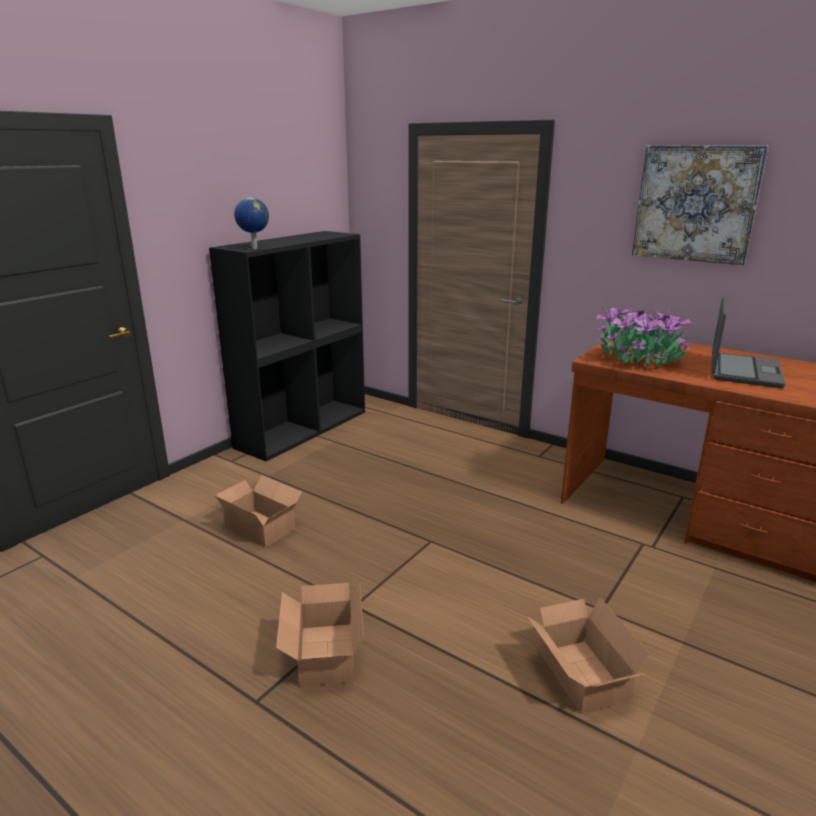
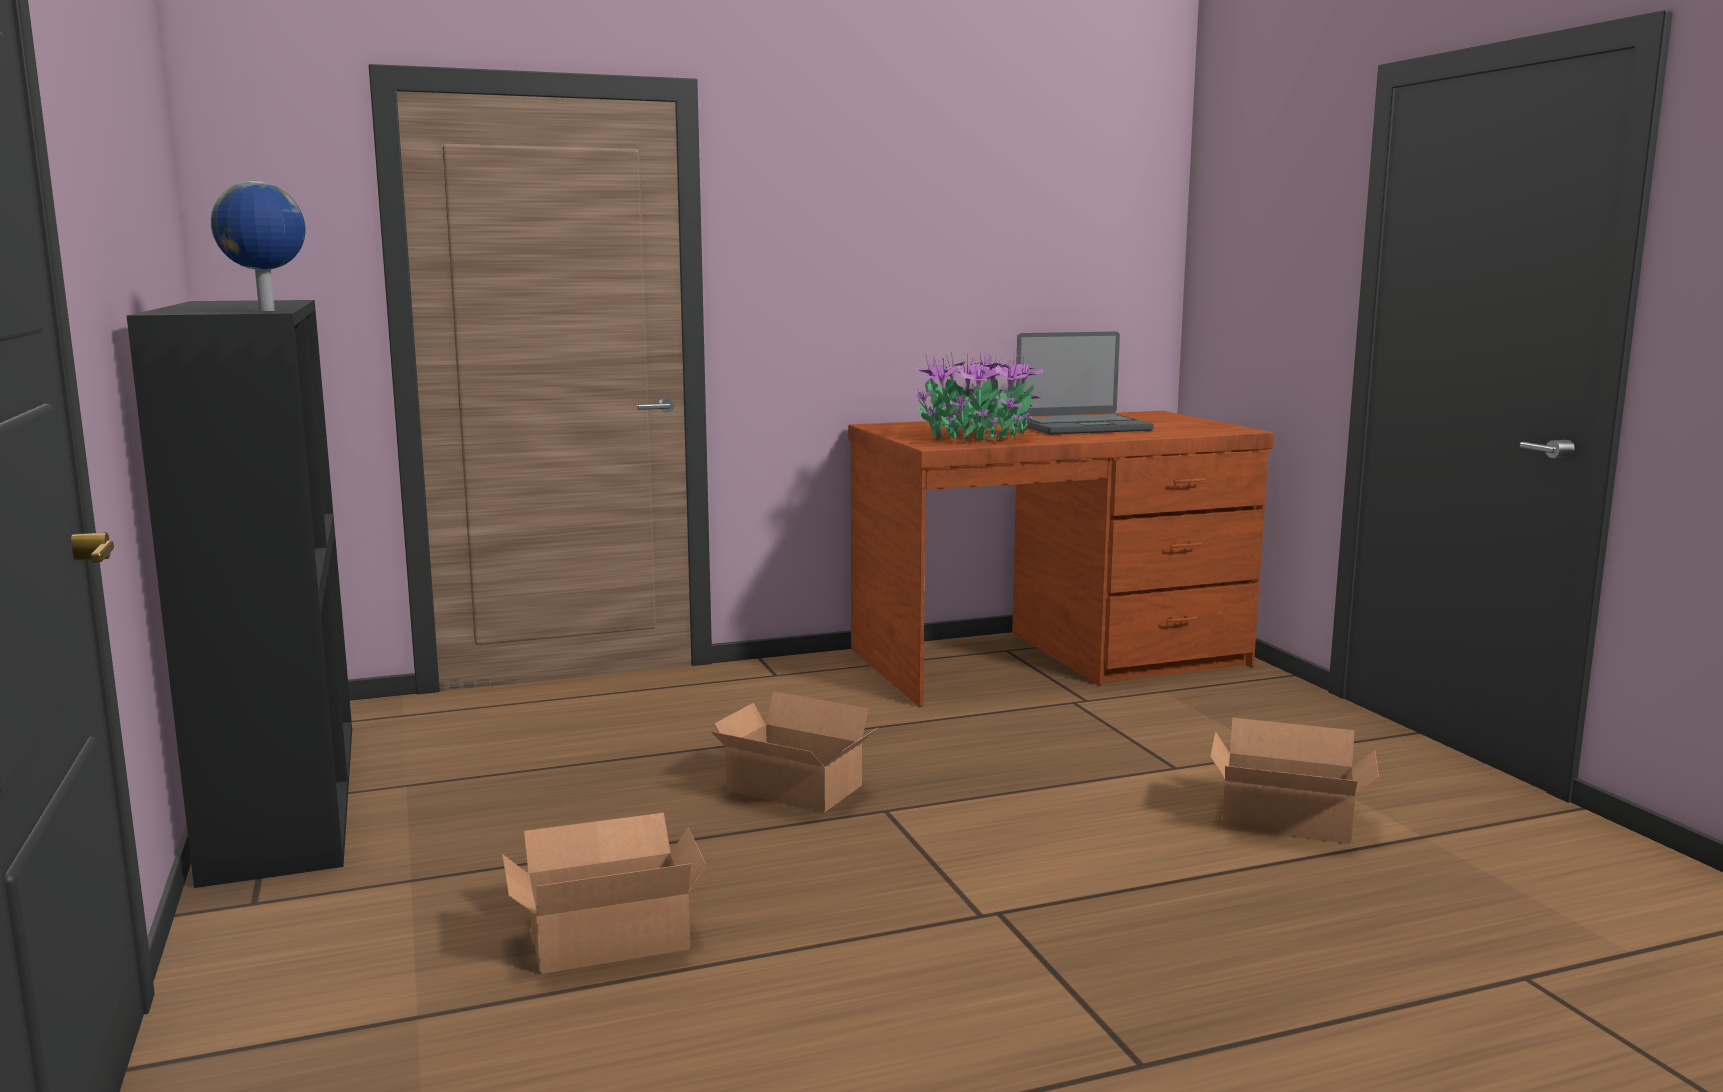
camera: 55 degrees left, 10 degrees down
cardboard box [276,583,364,687] -> cardboard box moved to [710,691,877,813]
picture [632,145,769,265] -> none
laptop [711,296,785,388] -> laptop turned 105 degrees clockwise [1016,332,1154,434]

